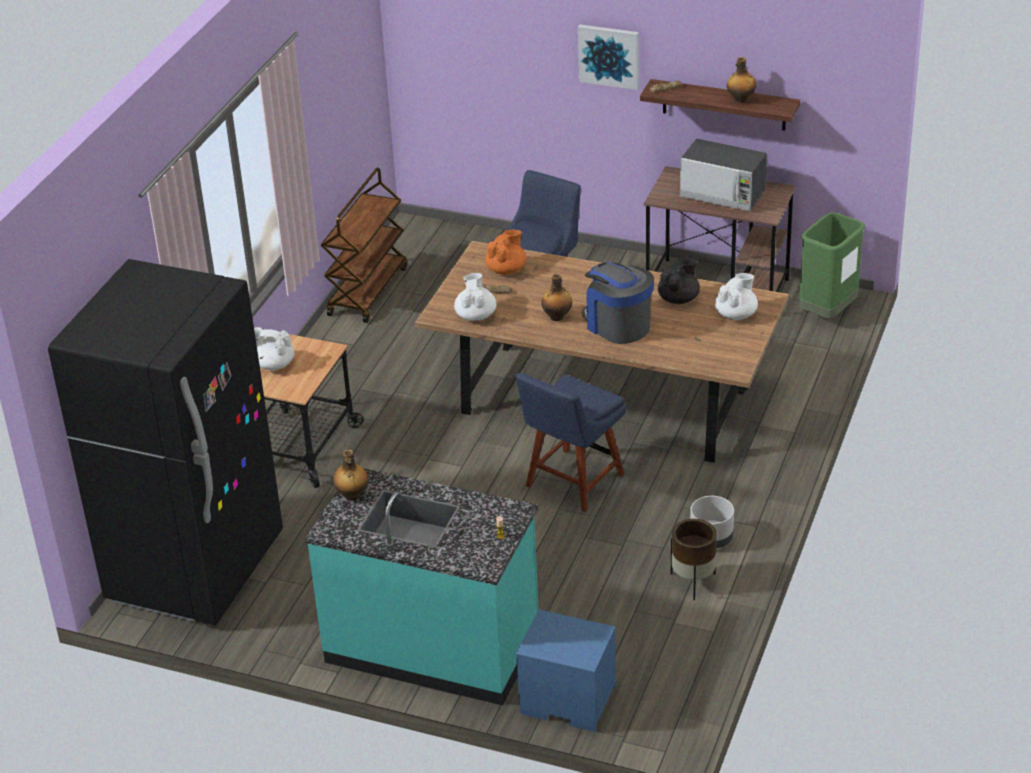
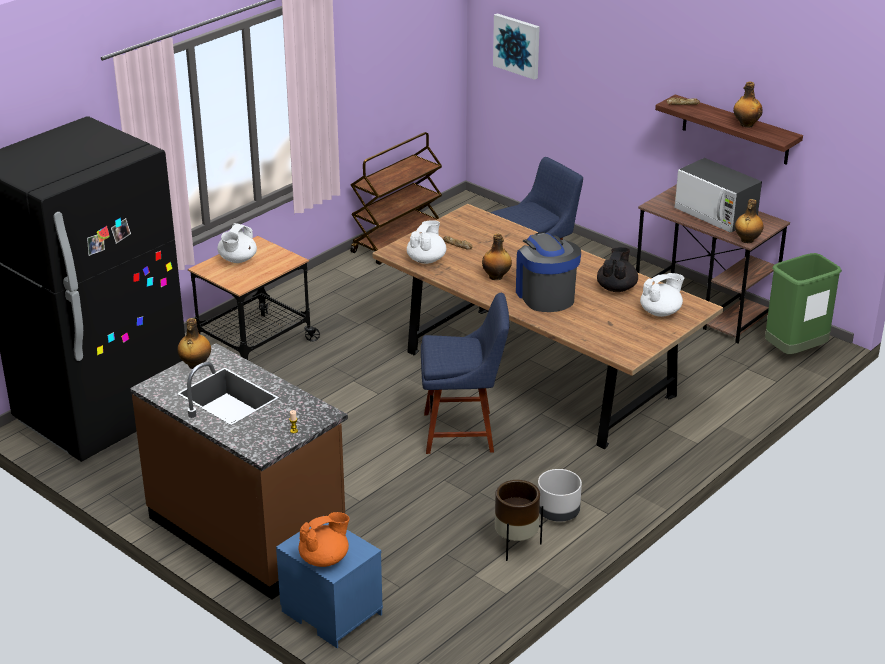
camera: 20 degrees right, 5 degrees down
white teapot [254,327,294,370] -> white teapot turned 105 degrees counterclockwise [217,223,257,263]
turquoise counter [305,468,538,705] -> brown counter [130,343,348,599]
orange teapot [485,230,526,275] -> orange teapot moved to [298,512,349,567]
blue chair [516,373,626,512] -> blue chair turned 150 degrees counterclockwise [421,293,510,454]
picture [578,25,639,90] -> picture moved to [493,13,540,80]
black teapot [658,258,700,304] -> black teapot turned 45 degrees counterclockwise [597,247,638,292]
none -> bottle [735,199,764,243]

